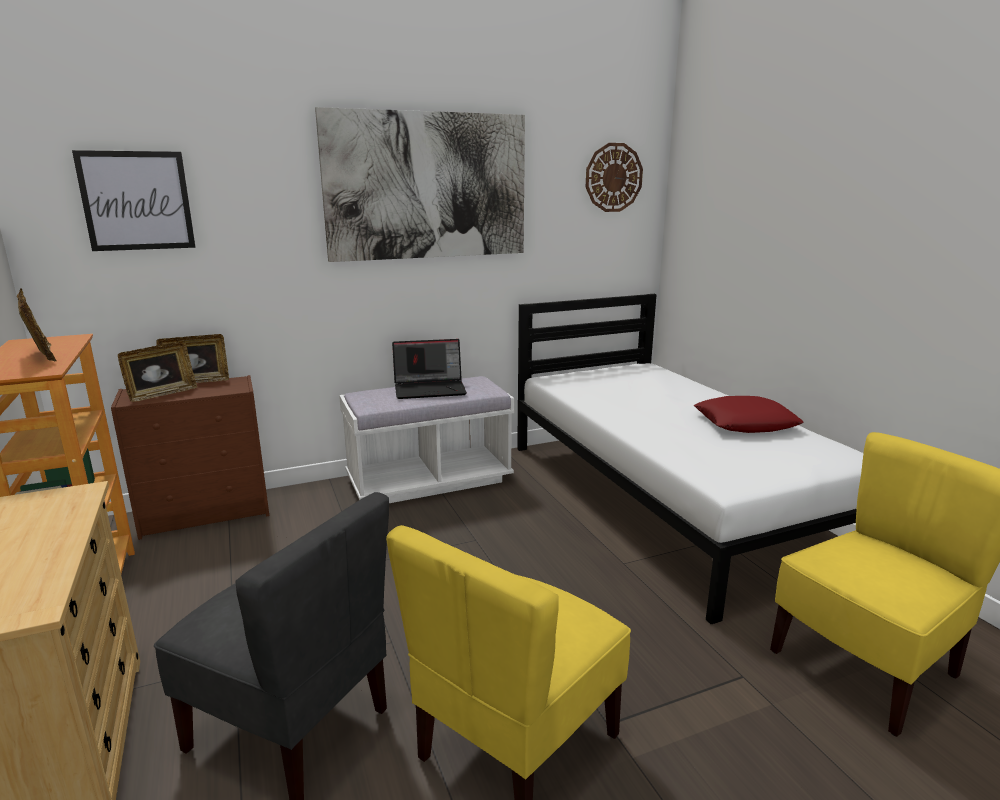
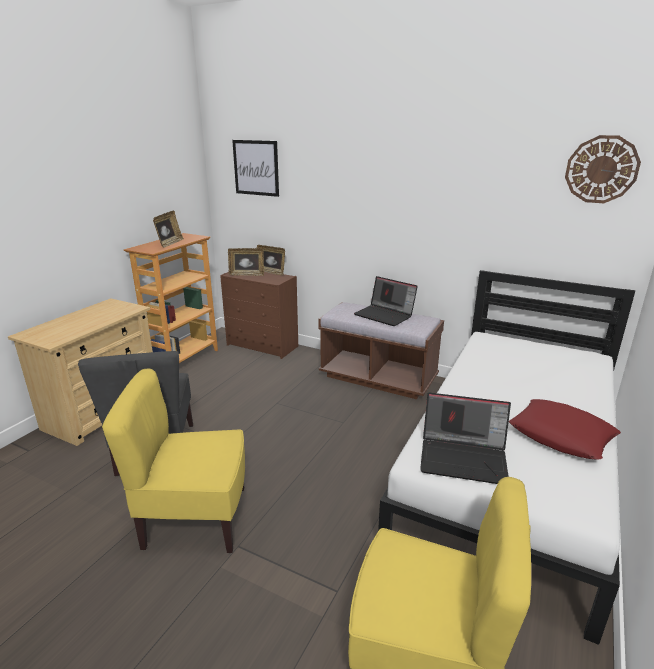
camera: 50 degrees right, 5 degrees up
picture [315,107,525,262] -> none
white bench [339,376,514,503] -> brown bench [318,302,444,399]
none -> laptop [420,393,511,484]

